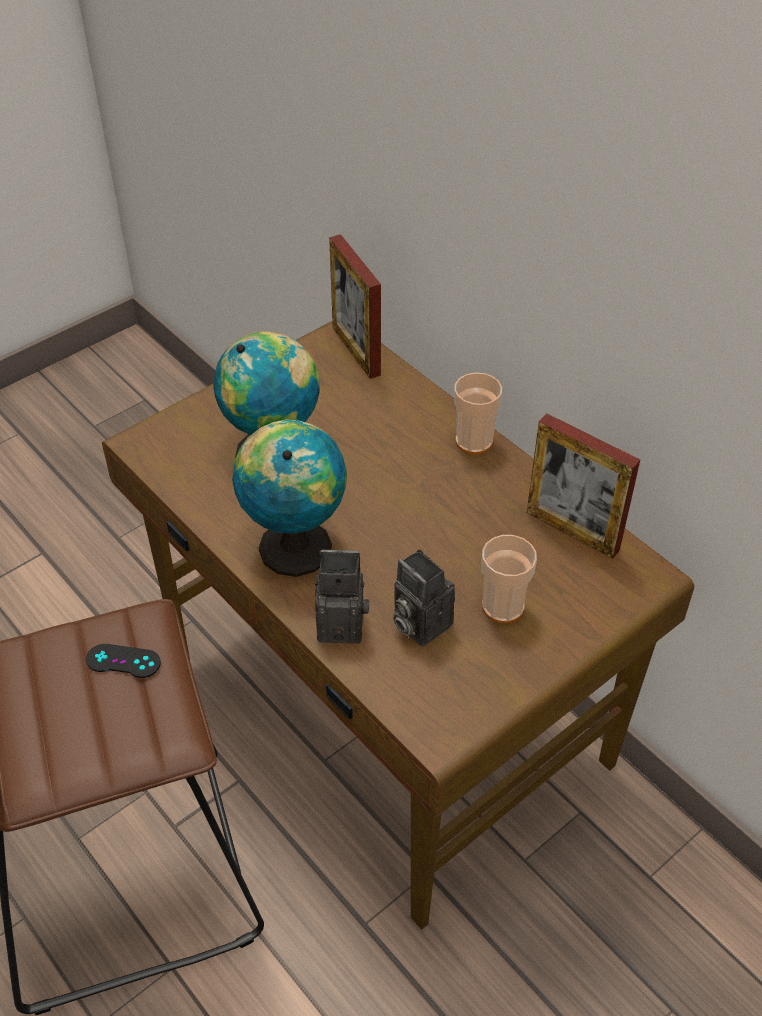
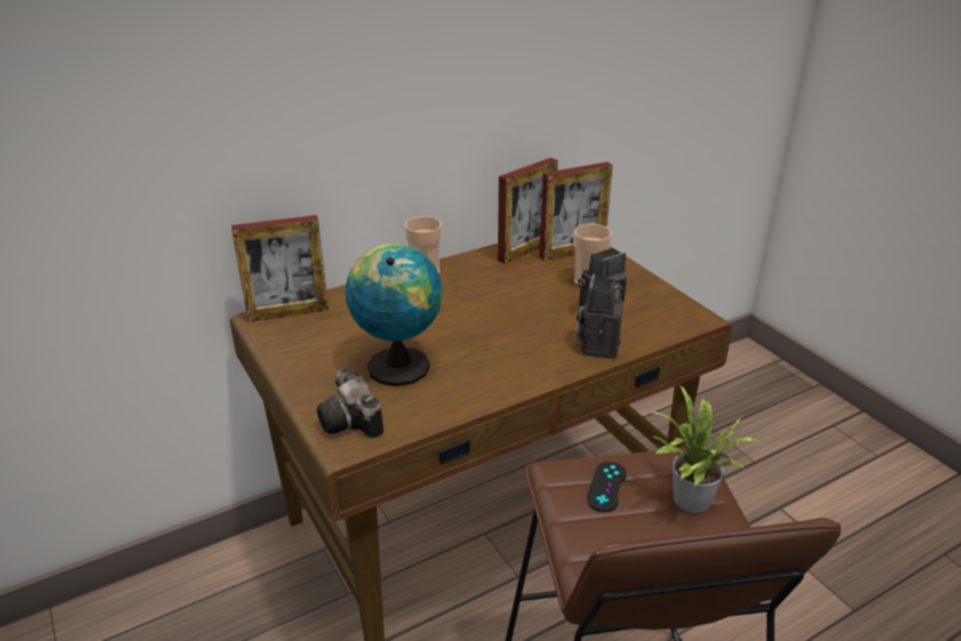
camera: 80 degrees left, 15 degrees down
globe [232,420,347,577] -> none
none -> camera [317,368,384,438]
none -> picture frame [539,162,613,261]
none -> potted plant [649,385,757,513]

